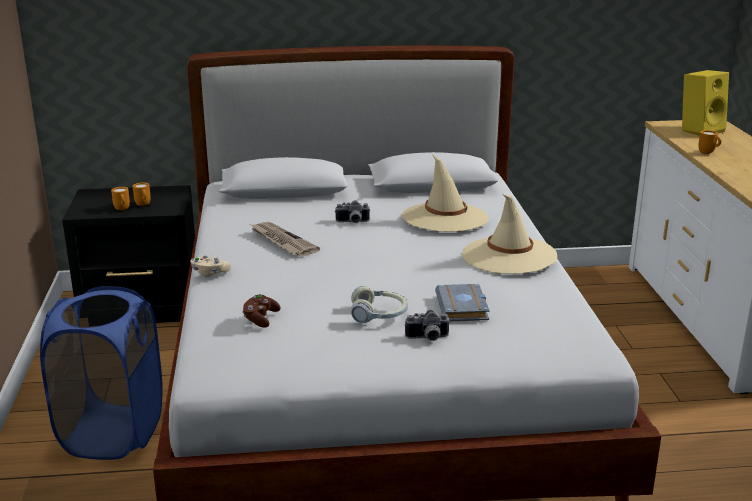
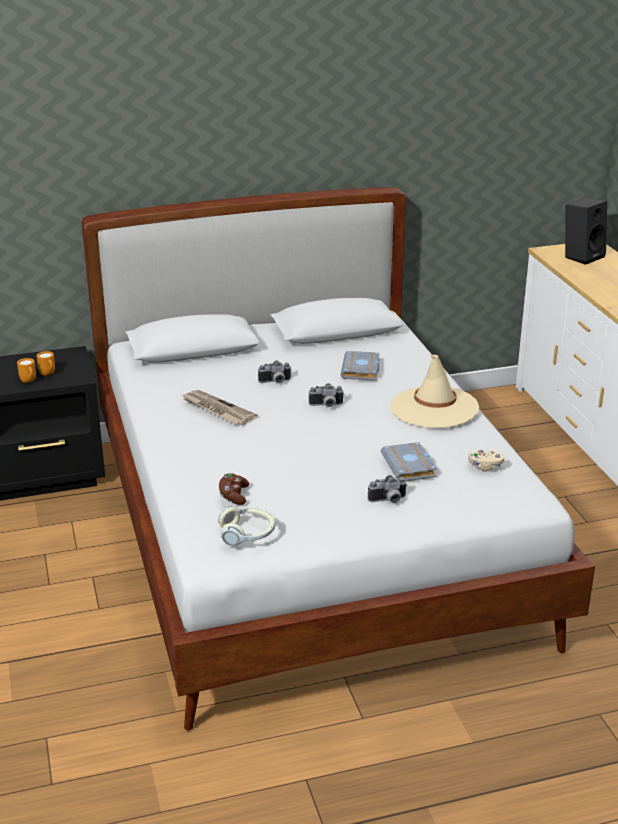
camera: 10 degrees left, 5 degrees up
blue laundry basket [40,286,163,460] -> none
beige game controller [190,255,231,277] -> beige game controller moved to [468,450,504,471]
headphones [351,286,408,323] -> headphones moved to [218,506,275,546]
beige hat [402,154,488,232] -> grey book [341,351,380,381]
yellow speaker [682,70,729,136] -> black speaker [565,198,607,265]
orange mug [698,130,721,154] -> none
none -> camera [308,383,343,407]

